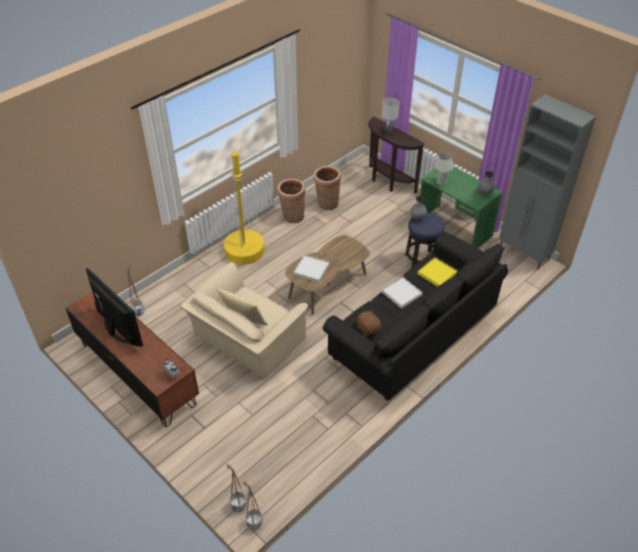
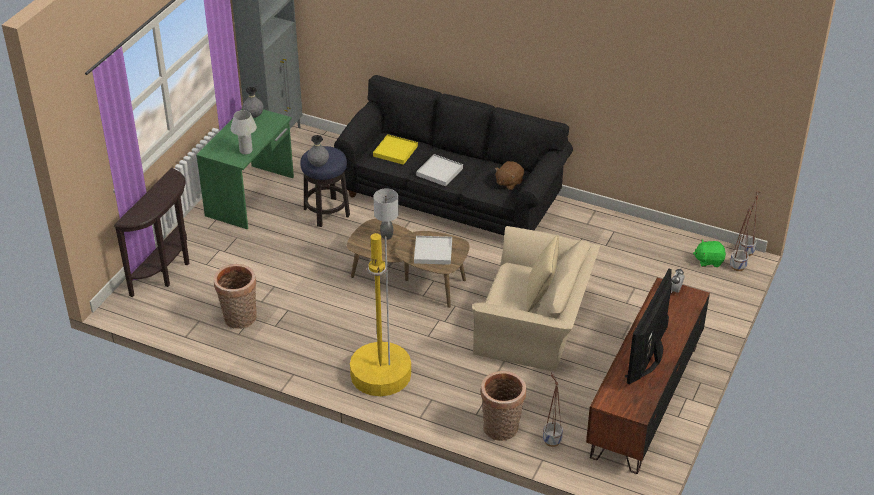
camera: 110 degrees left, 5 degrees down
basket [278,179,305,223] -> basket moved to [480,371,526,441]
grey table lamp [382,98,399,134] -> grey table lamp moved to [374,188,399,240]
none -> green plush toy [693,240,726,267]

